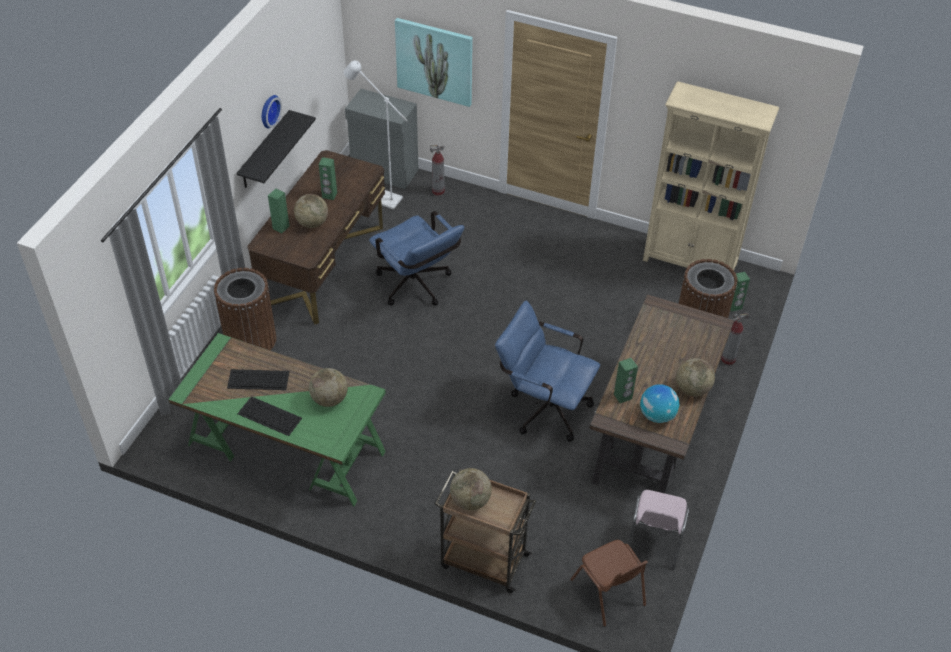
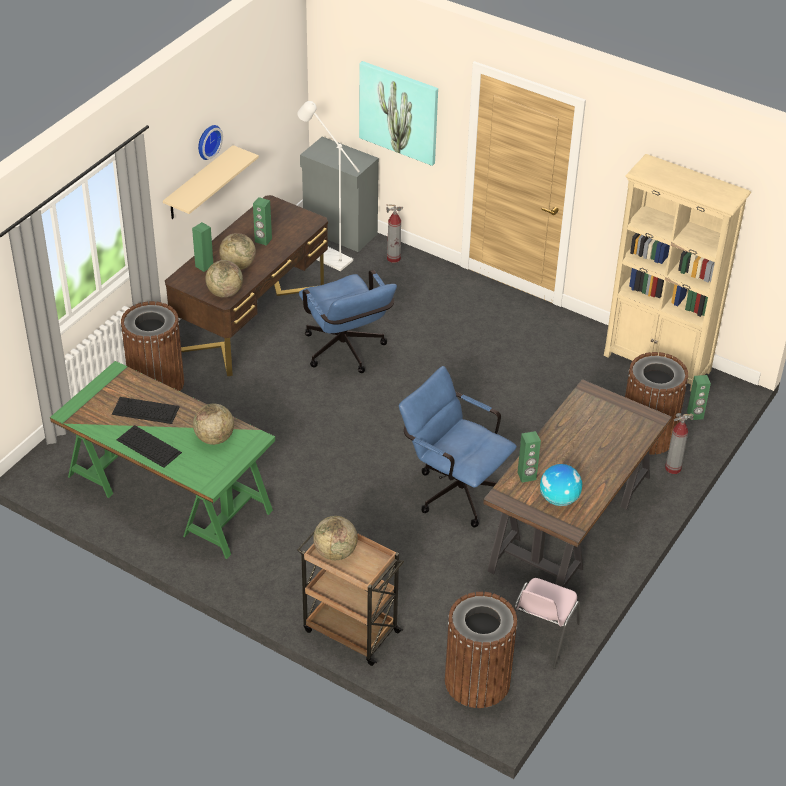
camera: 10 degrees right, 5 degrees down
black shelf [236,110,316,188] -> beige shelf [163,145,259,219]
brown chair [570,540,648,627] -> brown trash can [445,592,517,708]
globe [676,358,715,397] -> globe moved to [205,260,243,298]

